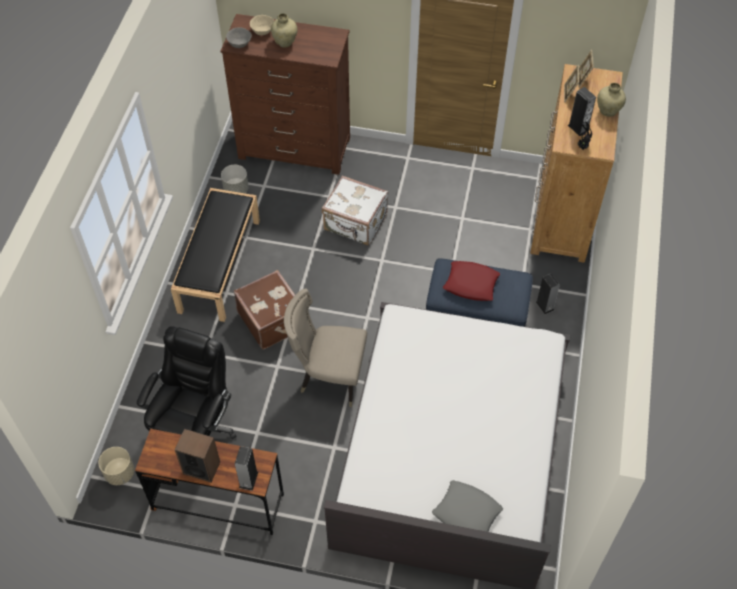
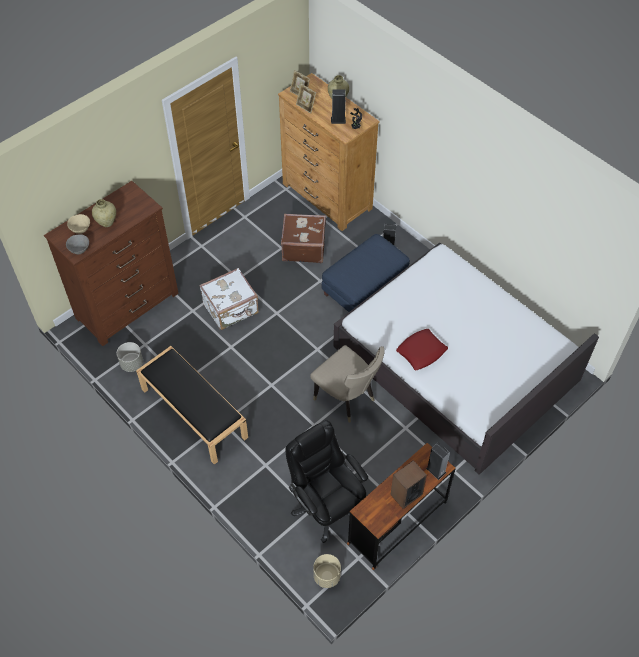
camera: 55 degrees left, 0 degrees up
brown suitcase [234,270,295,349] -> brown suitcase moved to [281,214,326,263]
beige chair [284,289,367,407] -> beige chair turned 90 degrees counterclockwise [310,345,385,423]
grey pillow [432,480,503,532] -> none
red pillow [443,261,500,301] -> red pillow moved to [396,329,448,370]

